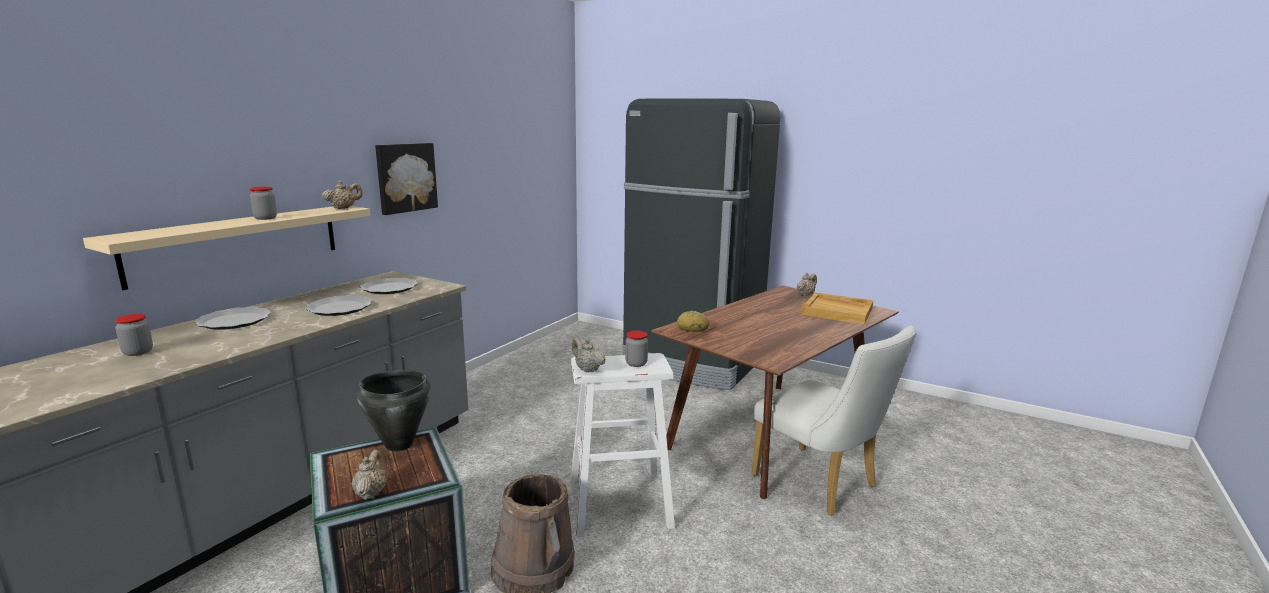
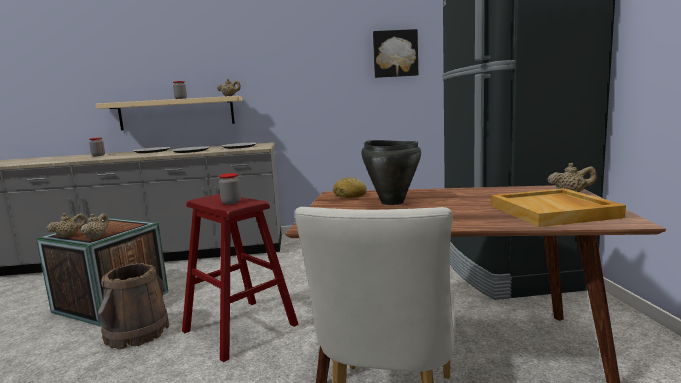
camera: 55 degrees right, 5 degrees down
black cooking pot [356,370,431,451] -> black cooking pot moved to [361,140,421,205]
picture [375,143,438,215] -> picture moved to [373,29,418,78]
white stool [571,353,675,537] -> red stool [182,194,298,362]
beige teapot [572,338,606,372] -> beige teapot moved to [81,213,109,239]

